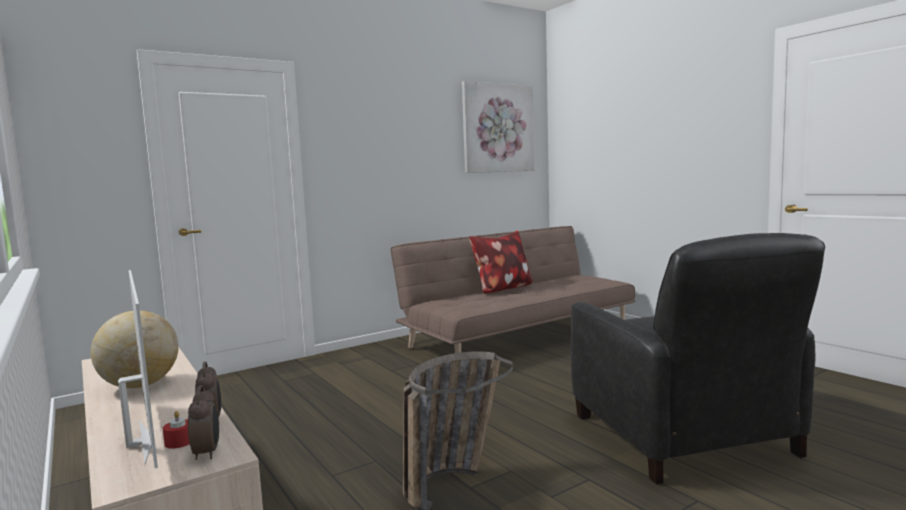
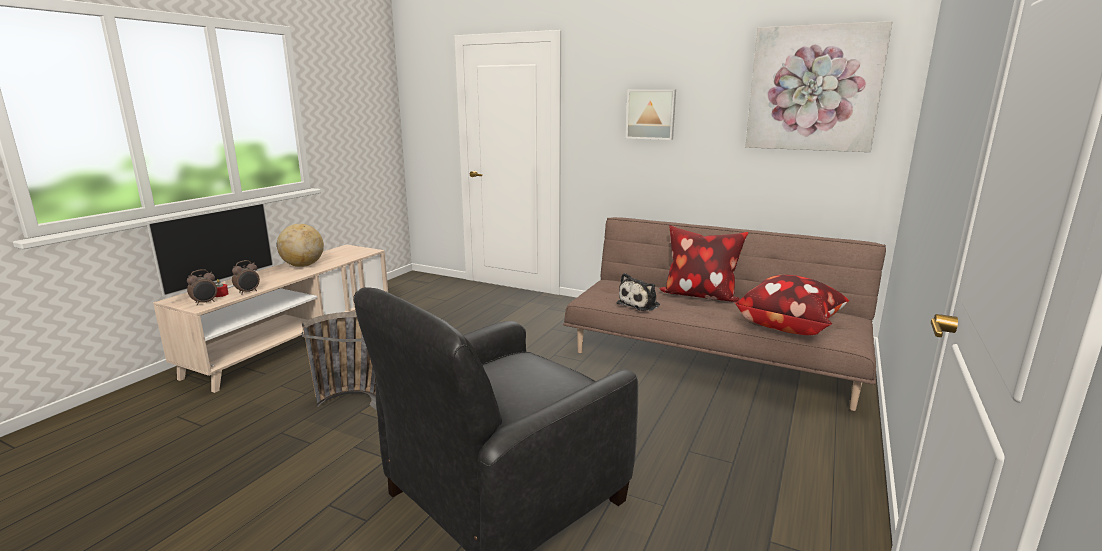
camera: 60 degrees right, 10 degrees up
none -> plush toy [617,273,660,311]
none -> picture [626,89,676,140]
none -> pillow [734,275,849,335]

